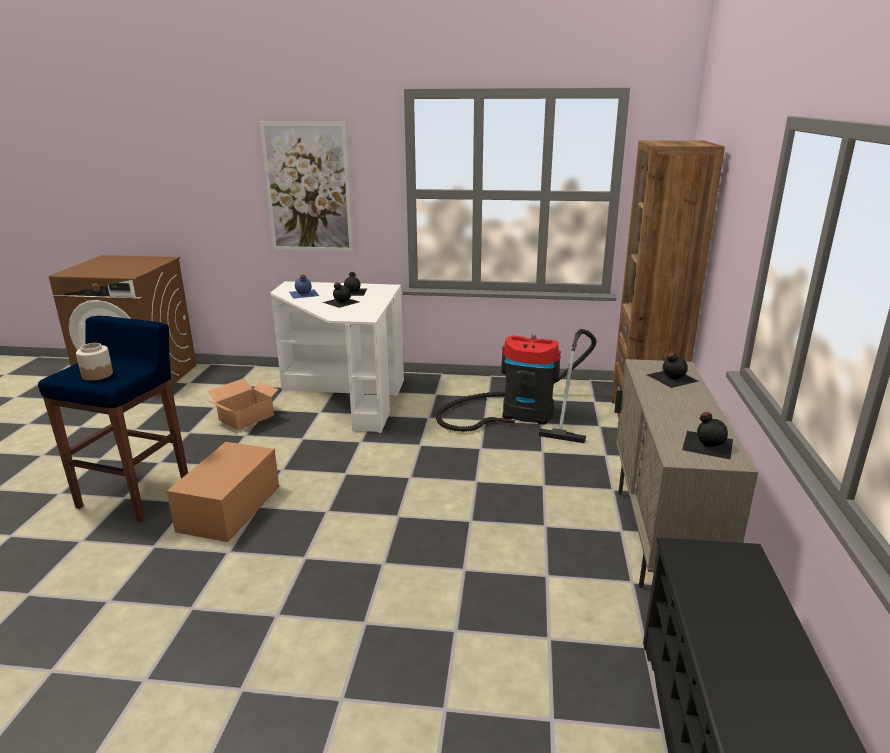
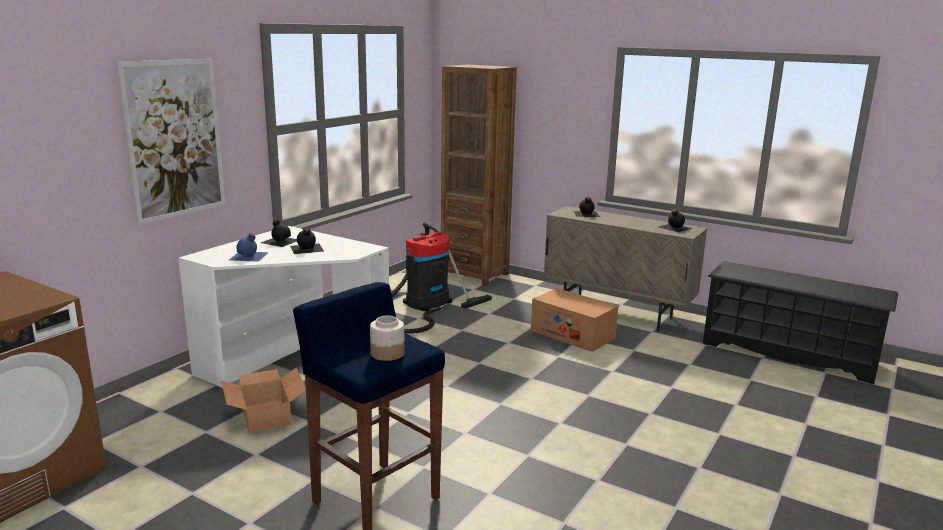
camera: 65 degrees left, 5 degrees down
cardboard box [167,442,279,542] -> cardboard box moved to [531,288,618,352]

